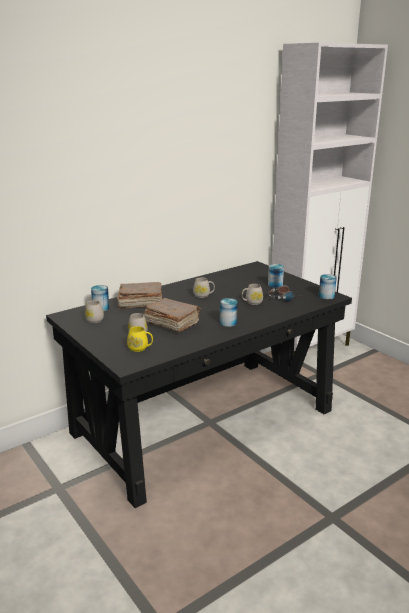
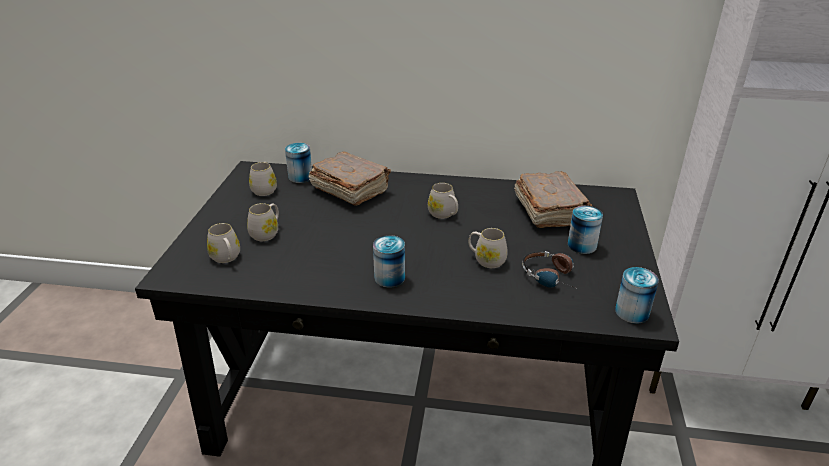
camera: 45 degrees right, 10 degrees up
yellow mug [127,326,153,352] -> white mug [207,223,240,263]
brown book [143,298,201,332] -> brown book moved to [514,171,592,228]

